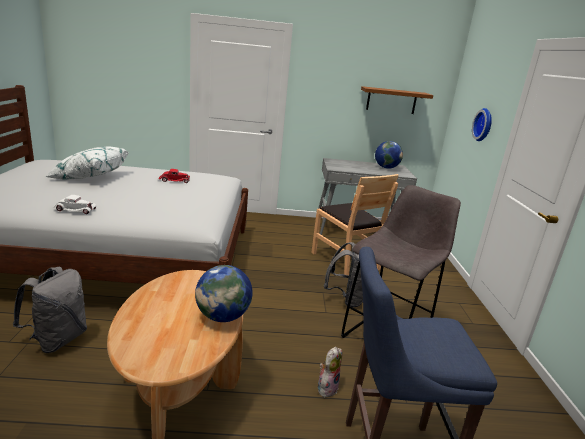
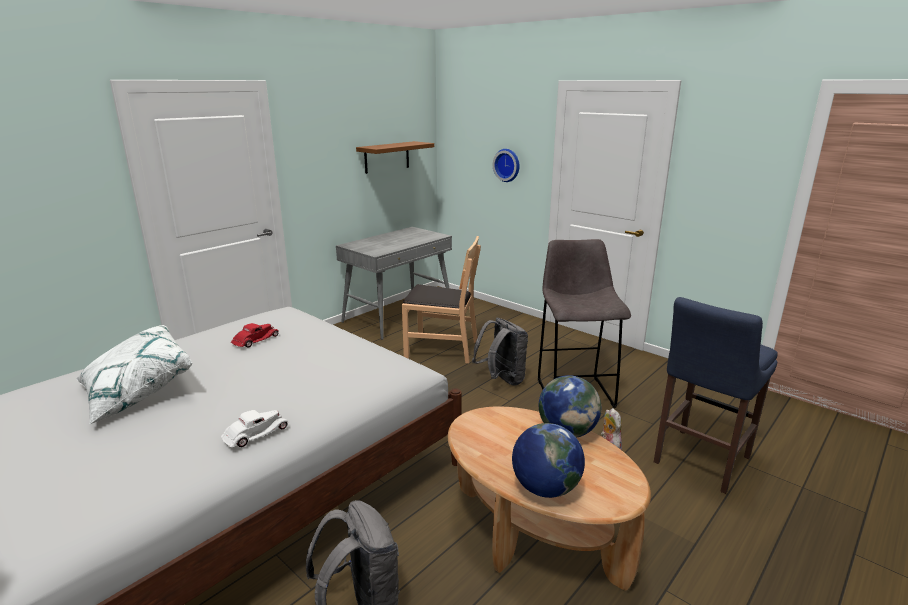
camera: 45 degrees left, 0 degrees up
globe [375,141,403,169] -> globe moved to [512,423,585,498]

